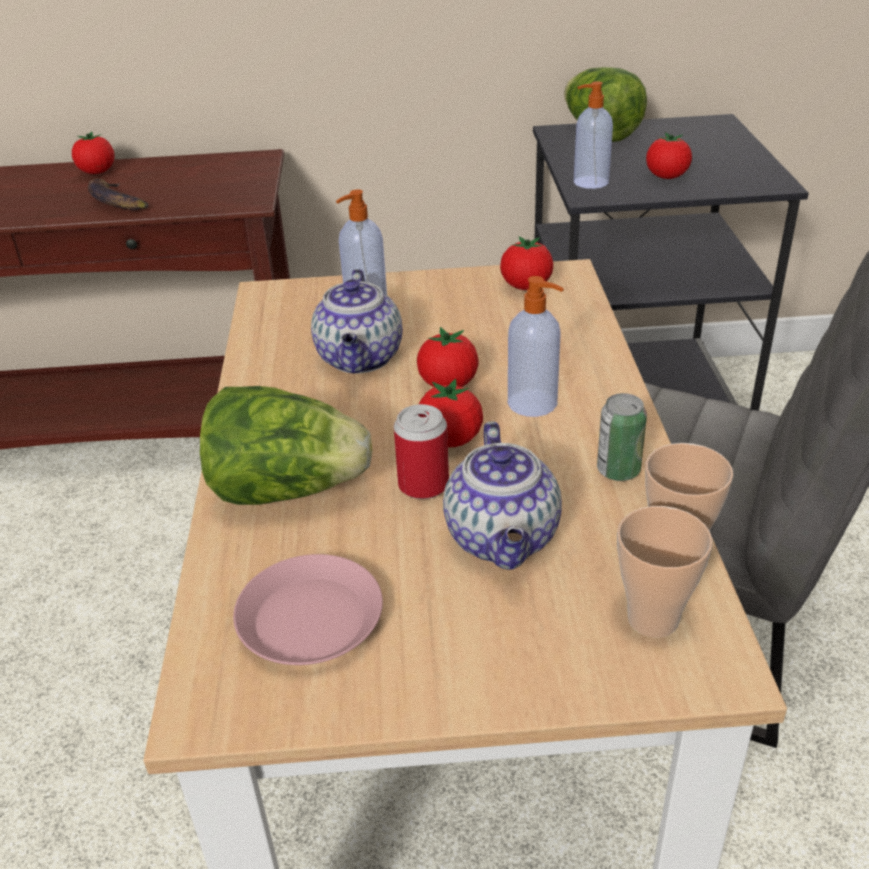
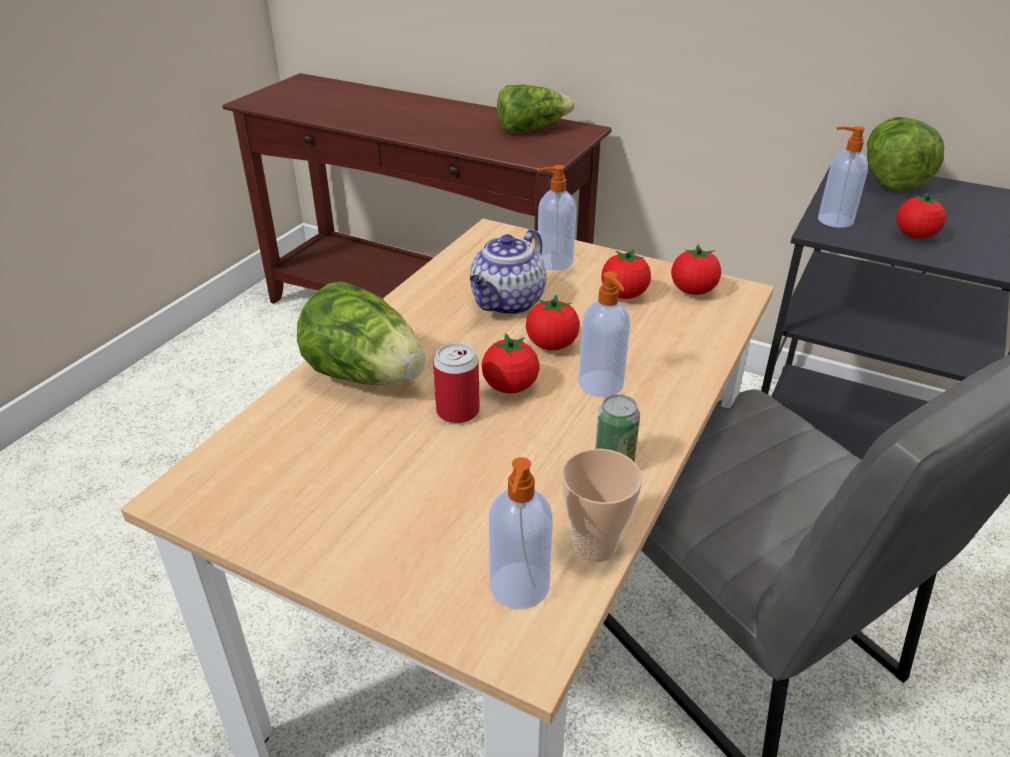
camera: 30 degrees right, 0 degrees up
tomato [72,131,115,174] -> tomato moved to [602,249,651,299]
banana [88,179,149,210] -> none
pink plate [233,554,383,665] -> none
teapot [443,421,562,570] -> none
cup [617,506,713,637] -> soap dispenser [489,457,553,609]
none -> lettuce [497,85,575,133]

